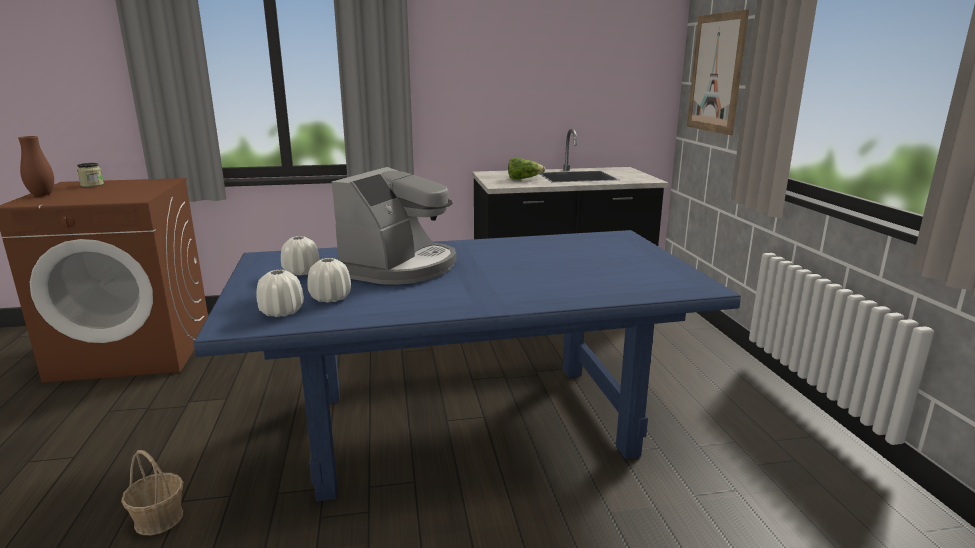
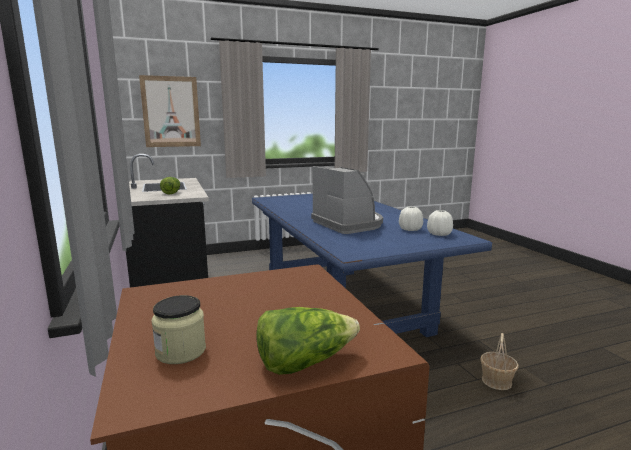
camera: 100 degrees left, 5 degrees down
brown vase [18,136,54,196] -> lettuce [256,307,360,375]
white vase [281,236,320,276] -> none
coffee machine [332,167,456,285] -> coffee machine turned 45 degrees clockwise [311,166,383,234]

